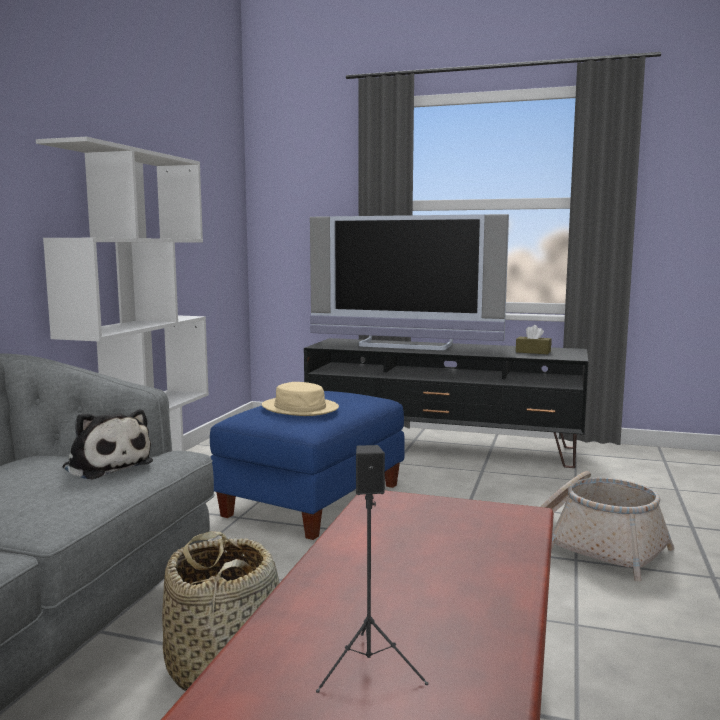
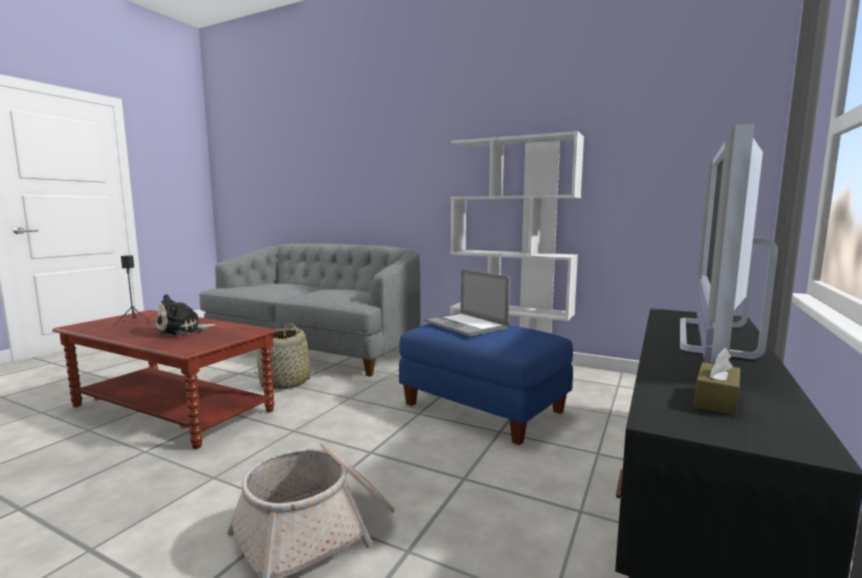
camera: 100 degrees right, 0 degrees up
plush toy [63,409,153,479] -> plush toy moved to [156,294,216,336]
beige hat [262,382,339,416] -> laptop [424,269,510,336]

